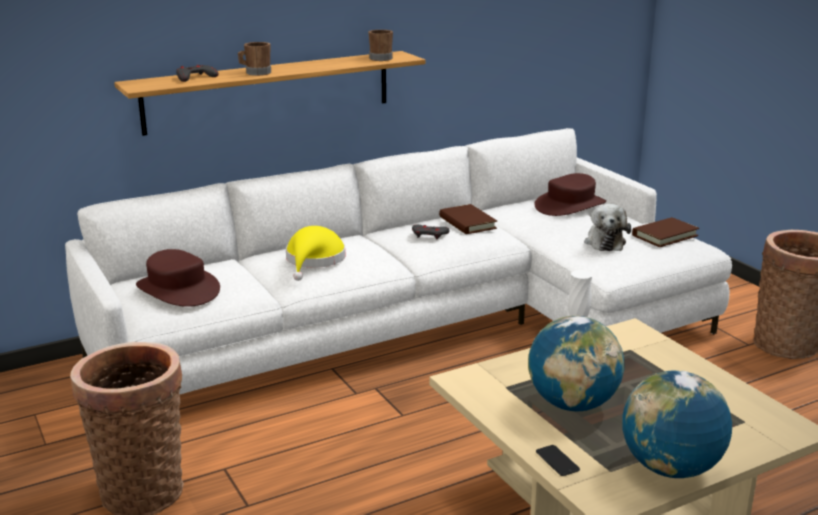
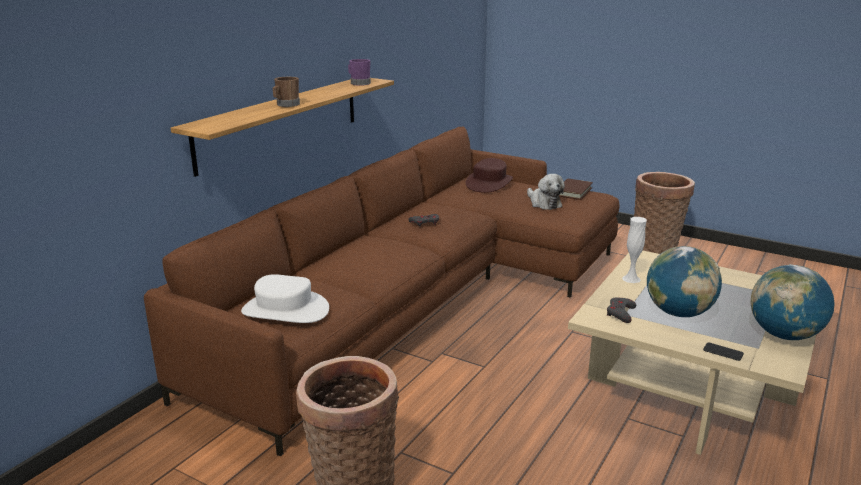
camera: 30 degrees left, 0 degrees up
white sofa [65,128,732,394] -> brown sofa [144,127,619,457]
brown hat [136,249,220,307] -> white hat [241,274,329,323]
grey game controller [176,65,218,82] -> grey game controller moved to [607,298,636,323]
yellow hat [286,226,345,281] -> none
brown mug [368,30,393,61] -> purple mug [348,59,371,86]
brown book [439,204,497,234] -> none

